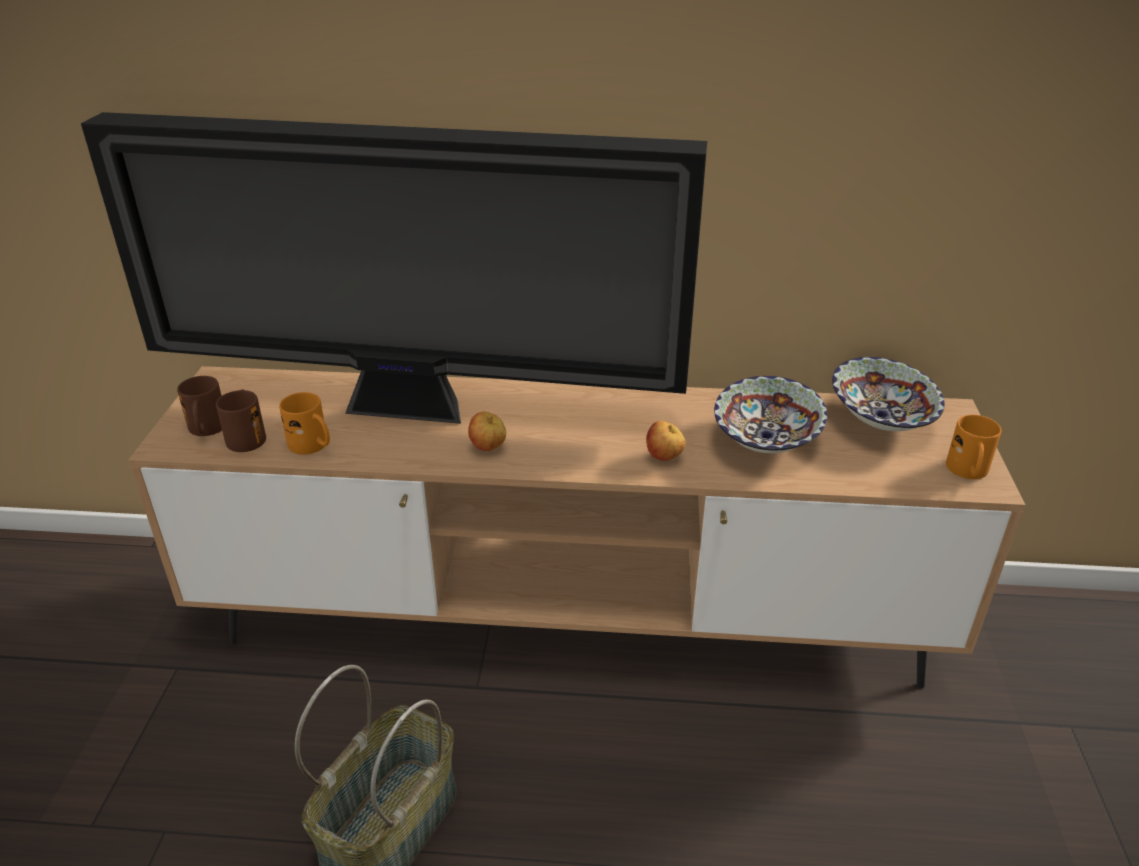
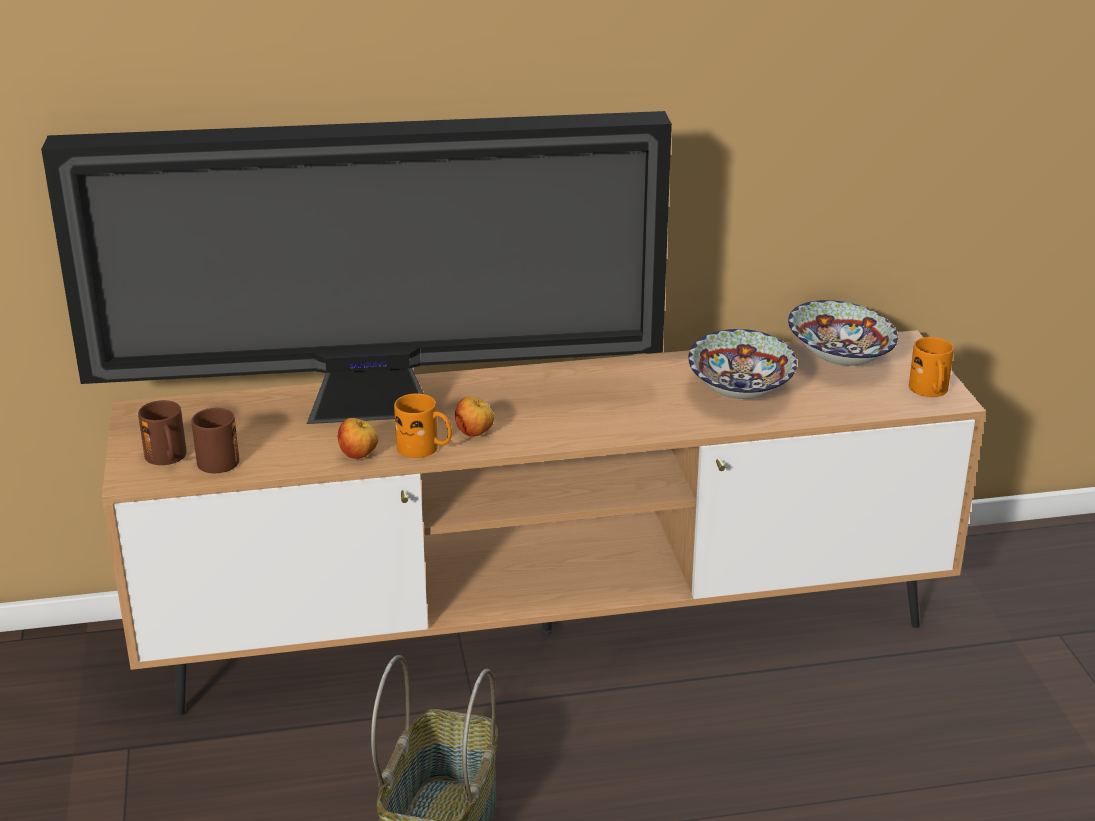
camera: 15 degrees left, 5 degrees down
orange mug [279,392,330,455] -> orange mug moved to [394,393,452,458]
apple [646,421,685,461] -> apple moved to [337,418,378,459]

